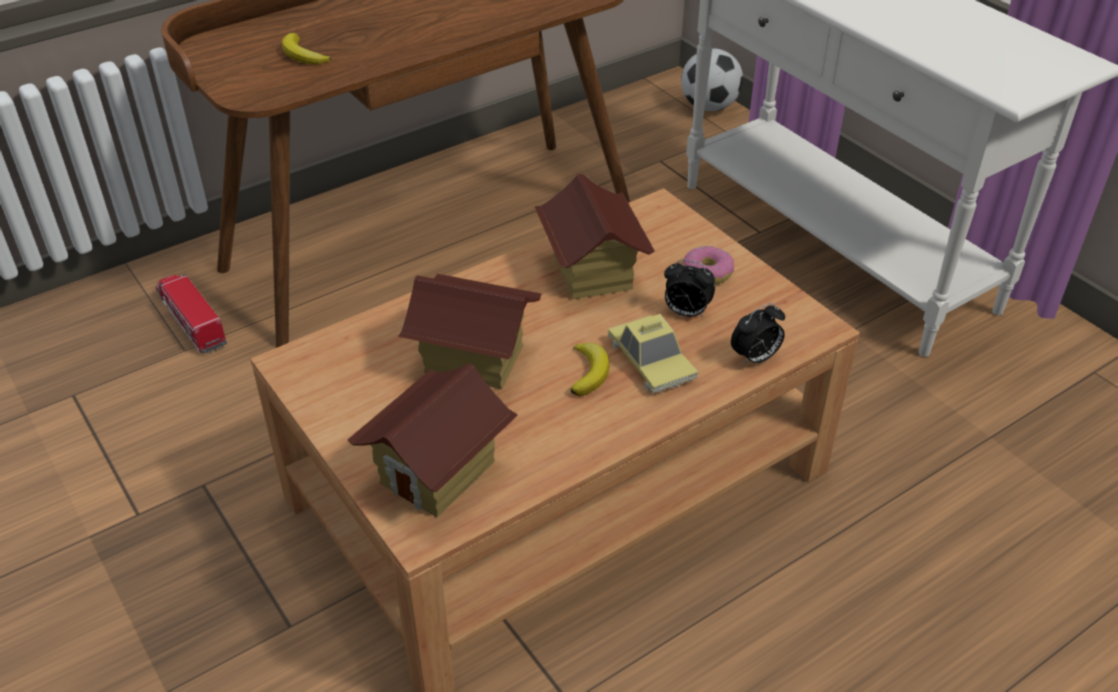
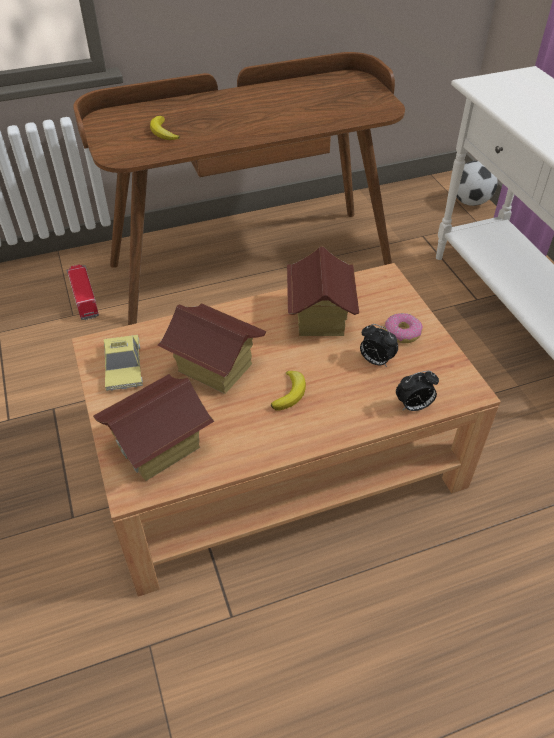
camera: 15 degrees right, 5 degrees up
toy car [608,314,698,393] -> toy car moved to [104,335,143,391]

